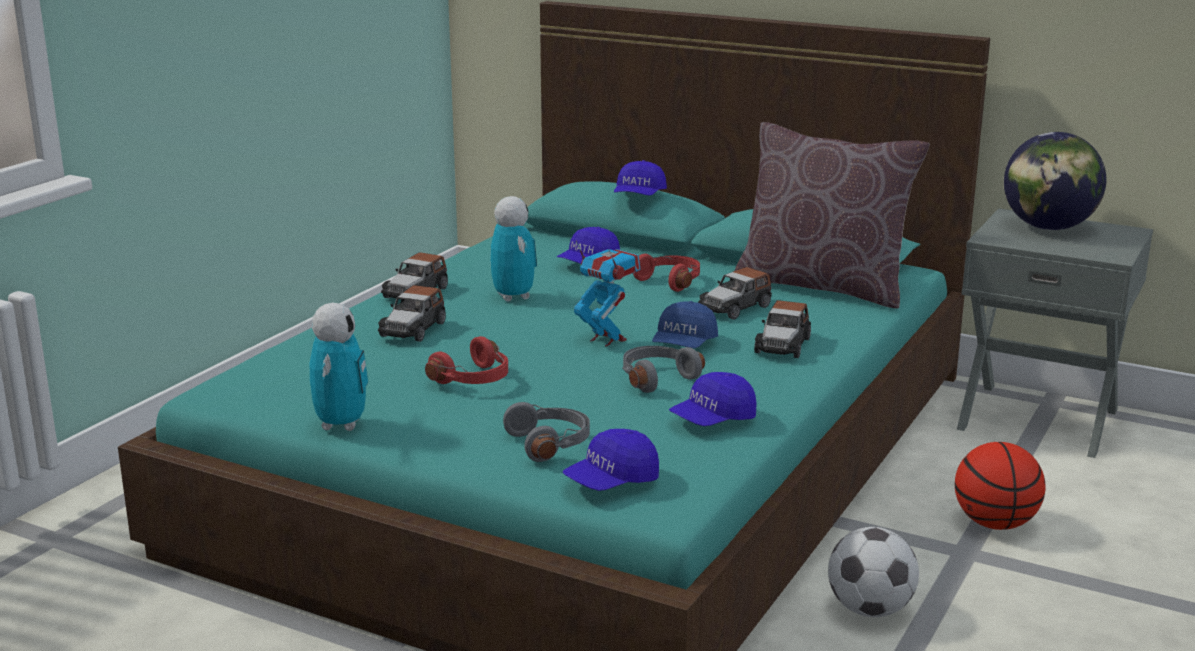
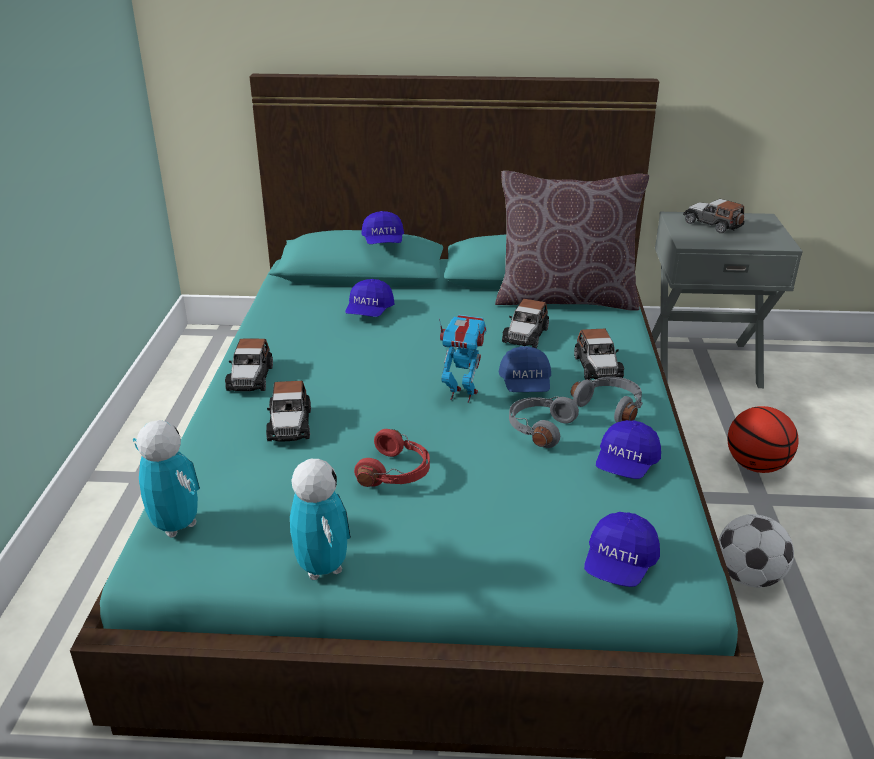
camera: 25 degrees left, 10 degrees up
toy robot [490,196,537,302] -> toy robot moved to [133,420,200,538]
grey headphones [503,402,590,462] -> grey headphones moved to [571,377,643,422]
red headphones [633,254,700,292] -> none
globe [1004,132,1106,230] -> toy car [683,199,745,233]

